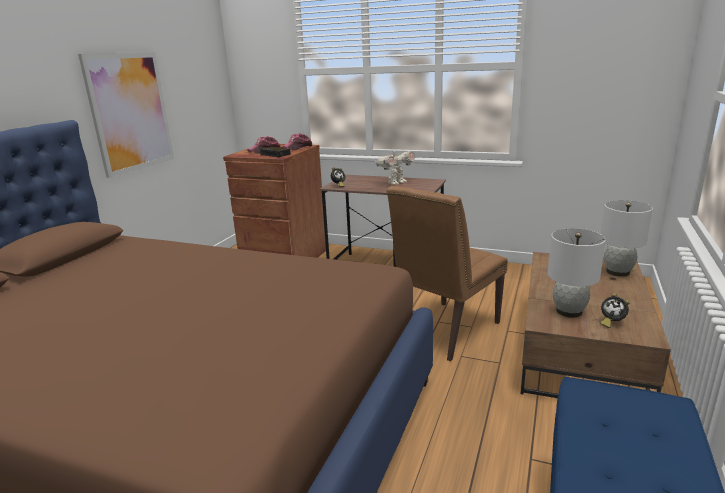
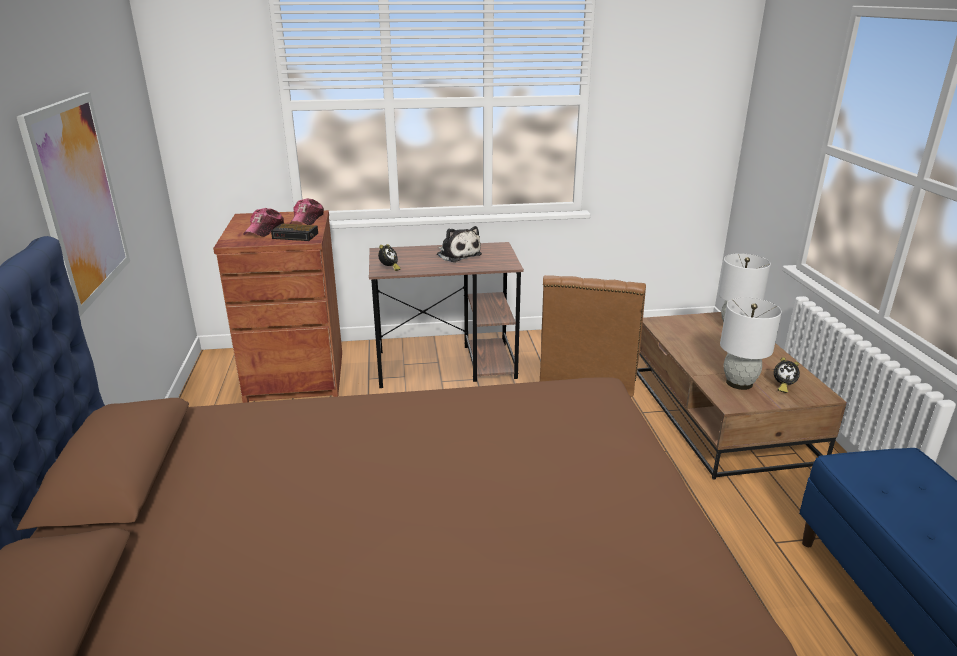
camera: 30 degrees left, 5 degrees up
toy robot [375,148,415,185] -> plush toy [437,226,482,262]

